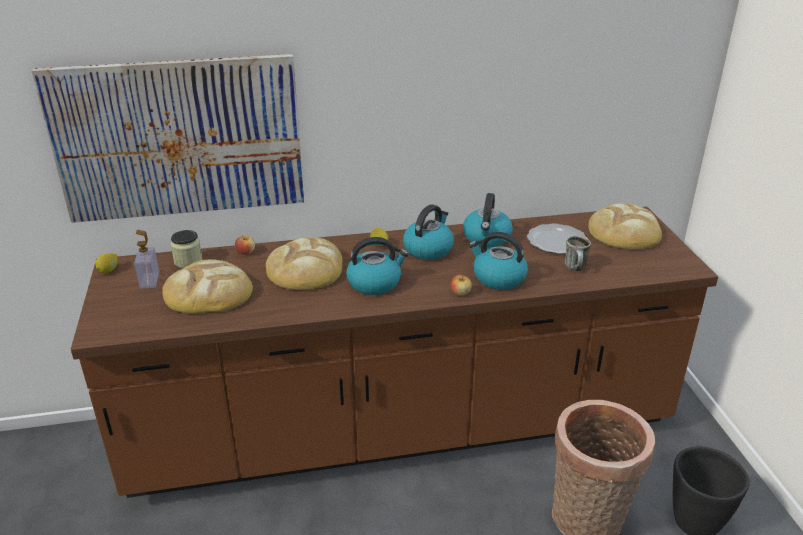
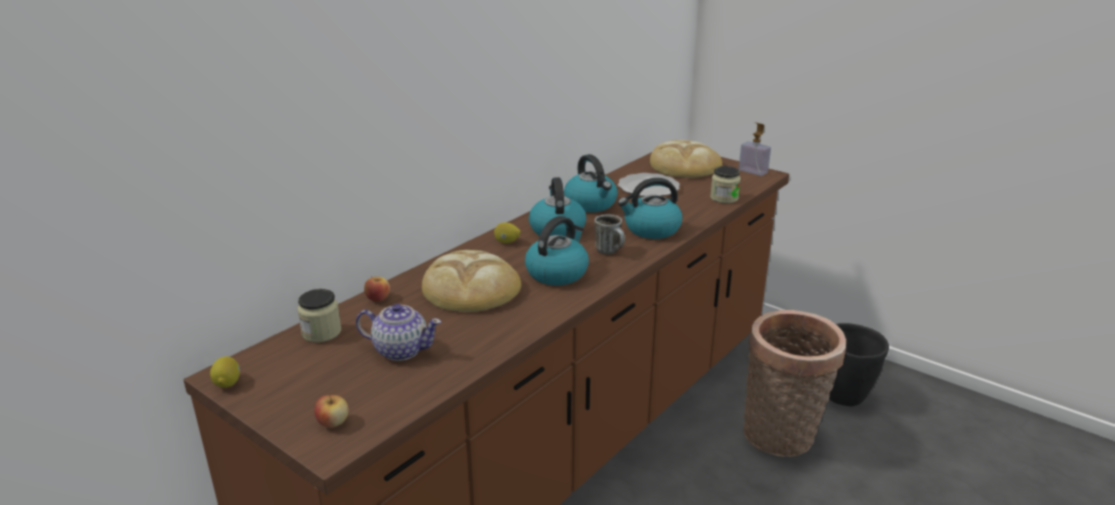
camera: 40 degrees left, 5 degrees down
picture [31,54,304,223] -> none
soap dispenser [134,230,159,289] -> soap dispenser moved to [739,123,771,176]
bread [162,259,253,313] -> teapot [356,304,442,361]
apple [451,274,472,296] -> apple moved to [314,393,349,428]
mug [565,236,591,271] -> mug moved to [594,214,625,254]
none -> jar [710,166,741,204]

